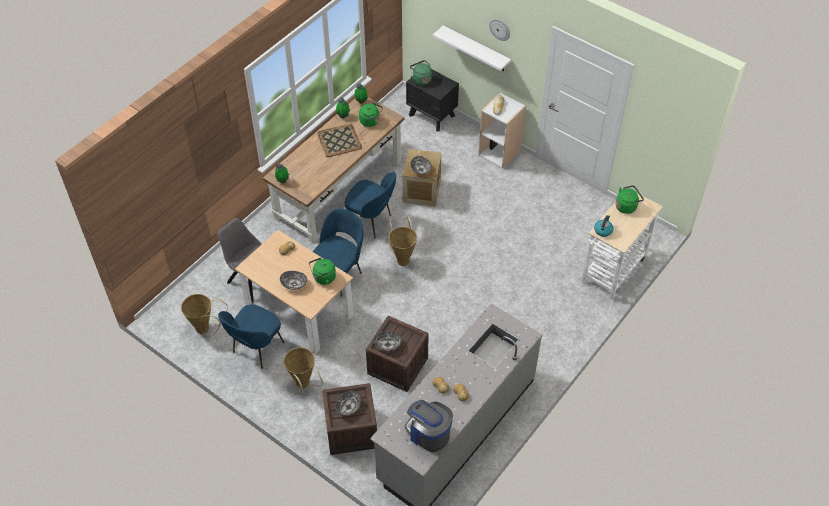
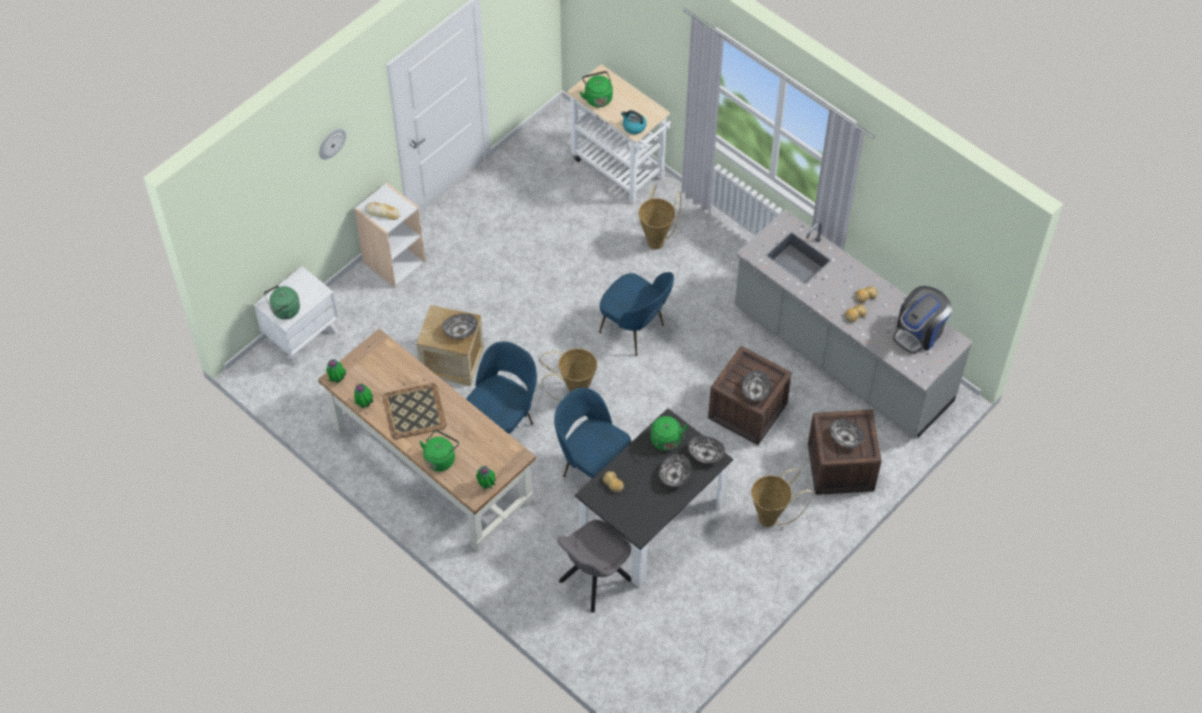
camera: 85 degrees left, 5 degrees up
basket [181,294,228,337] -> basket moved to [638,184,681,249]
blue chair [218,305,284,369] -> blue chair moved to [599,272,674,356]
beige dining table [235,230,353,354] -> black dining table [575,408,733,587]
green kettle [359,103,383,127] -> green kettle moved to [419,430,459,472]
black nightstand [406,70,459,131] -> white nightstand [254,266,338,366]
white shelf [433,26,511,72] -> none
none -> bowl [688,436,725,464]

